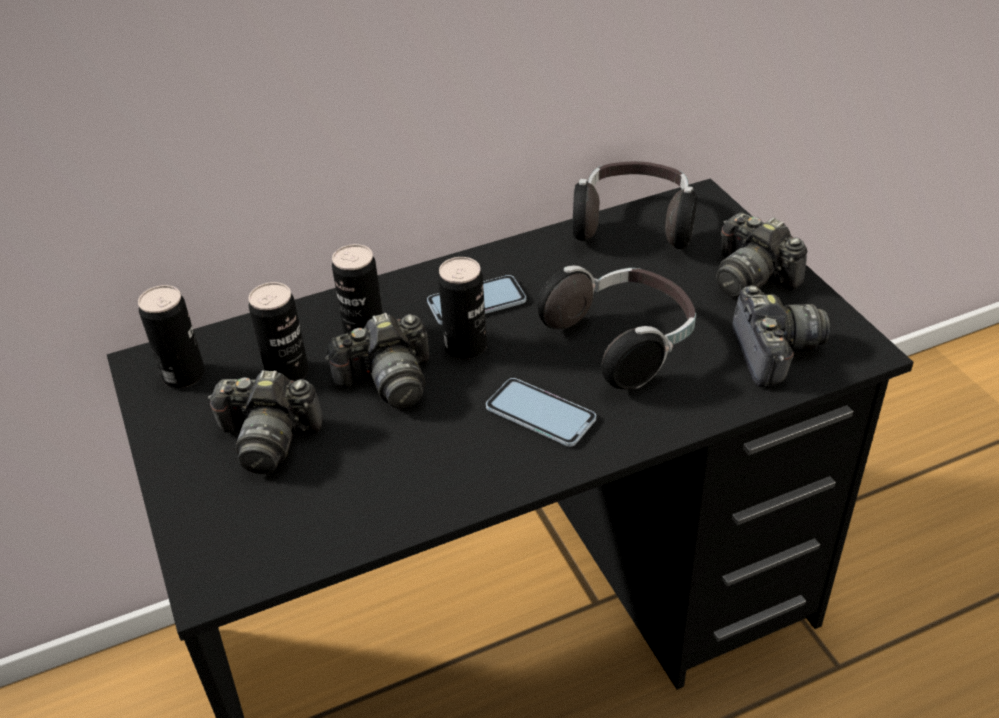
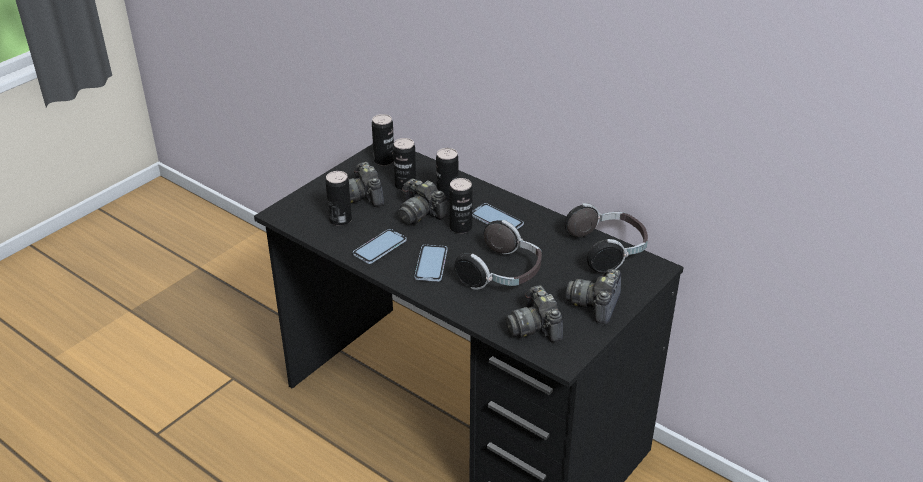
camera: 60 degrees right, 5 degrees down
camera [732,285,830,387] -> camera turned 105 degrees clockwise [506,285,563,342]
none -> can [326,171,352,226]
none -> phone [353,229,407,264]

